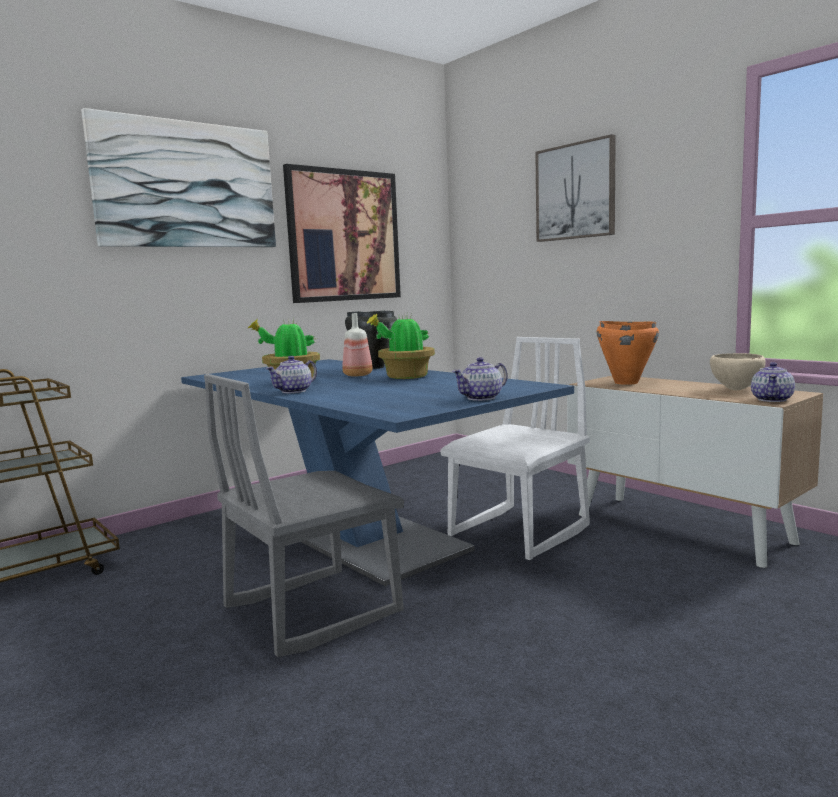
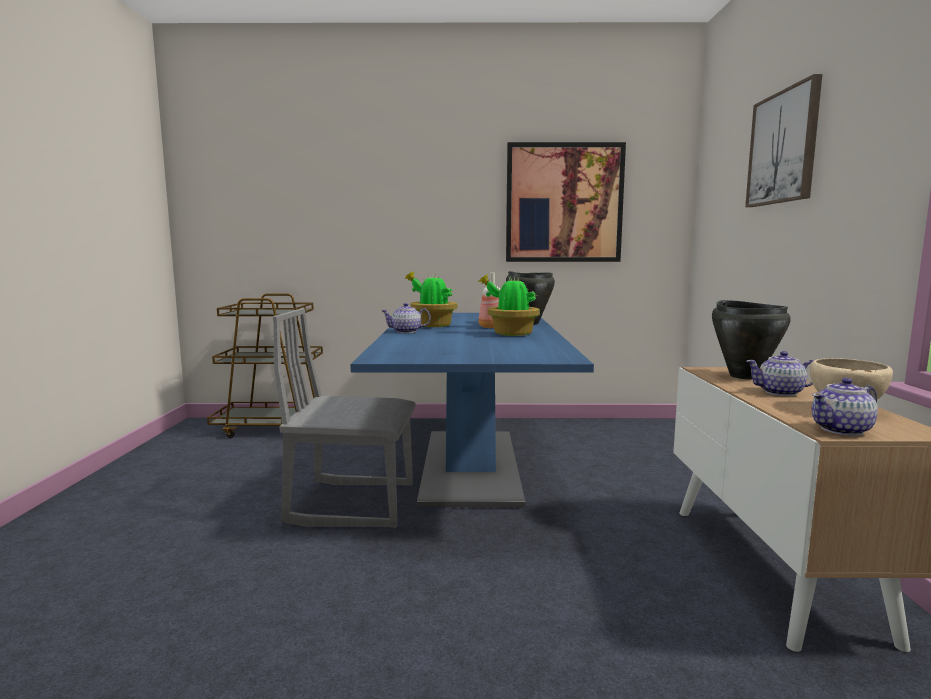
camera: 40 degrees right, 0 degrees up
picture [81,108,276,247] -> none
white chair [440,337,590,560] -> none
teapot [452,357,508,401] -> teapot moved to [746,351,813,396]
orange cooking pot [597,321,659,385] -> black cooking pot [712,300,791,380]

